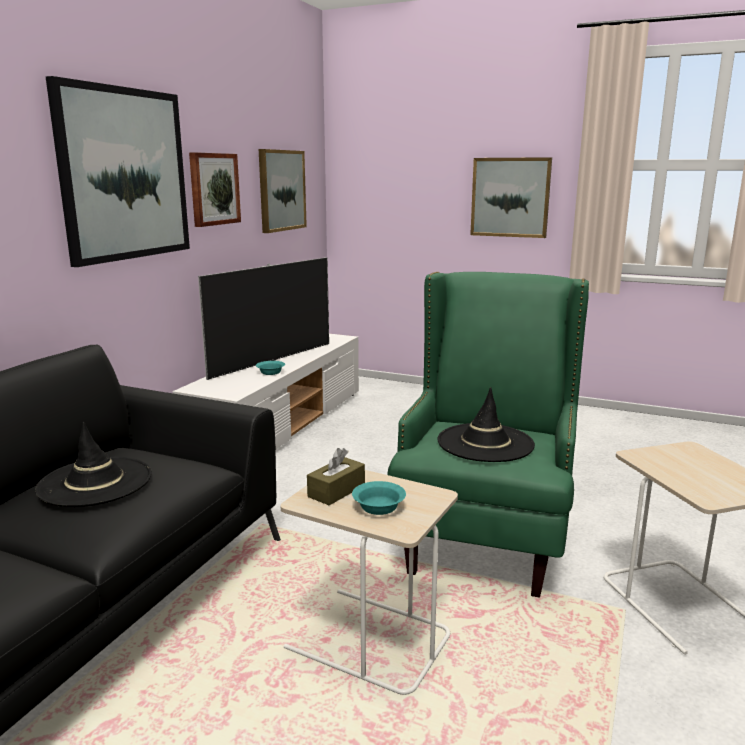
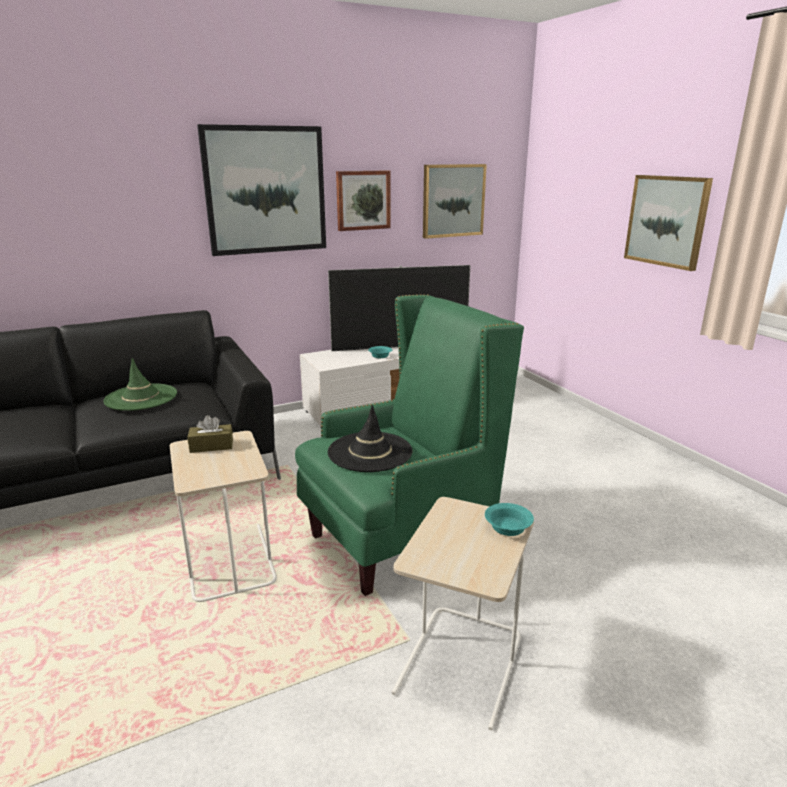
camera: 40 degrees right, 5 degrees up
black hat [35,422,152,507] -> green hat [103,358,177,411]
turquoise bowl [352,481,406,515] -> turquoise bowl moved to [485,503,534,536]

